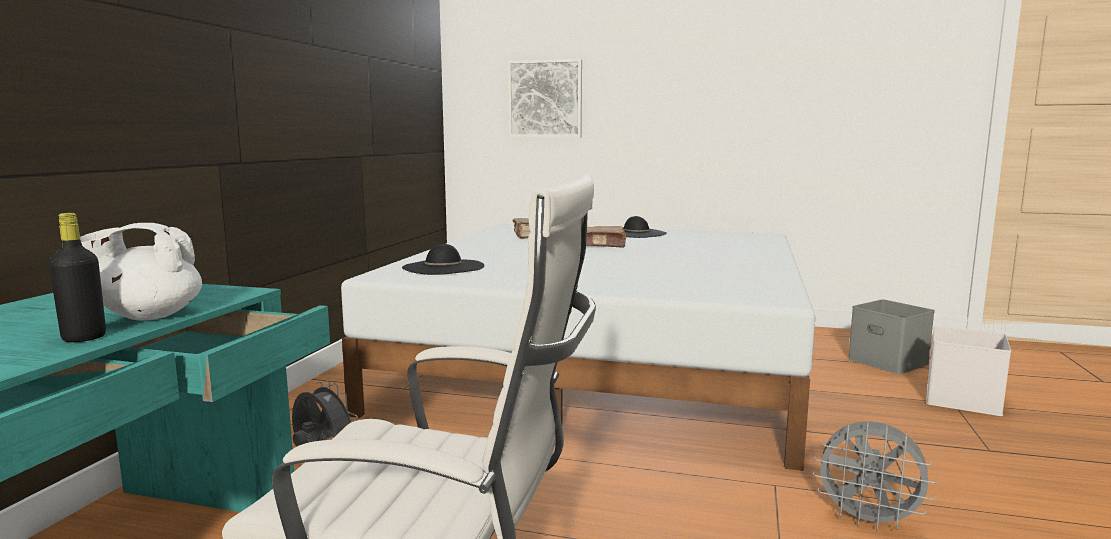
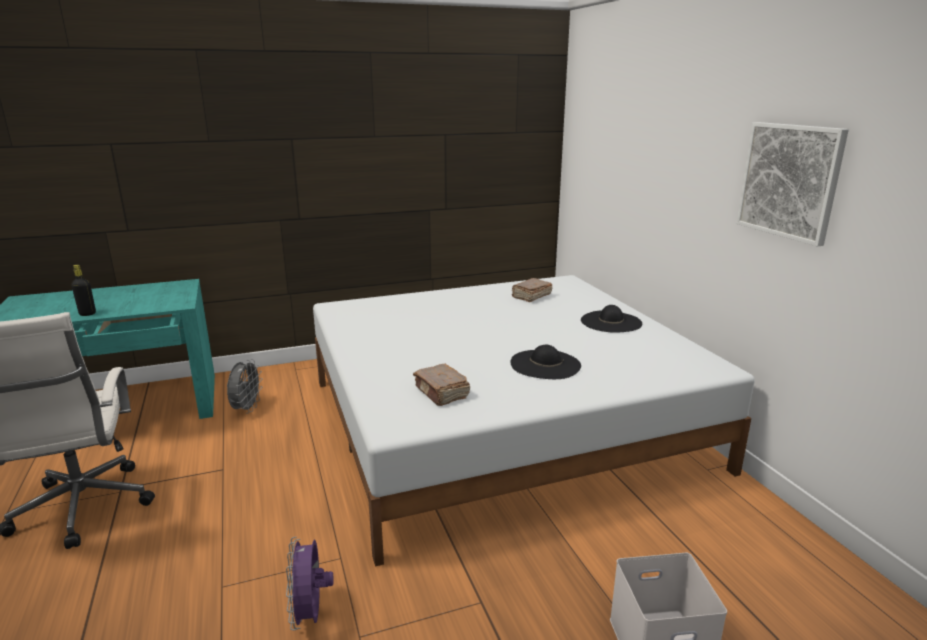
camera: 55 degrees right, 10 degrees up
white teapot [80,223,202,321] -> none
black hat [402,244,484,275] -> black hat moved to [510,345,581,379]
picture [508,59,582,137] -> picture moved to [736,122,849,246]
brown book [586,226,626,247] -> brown book moved to [413,364,470,406]
grey fan [813,421,937,531] -> purple fan [286,537,334,630]
grey storage box [848,299,935,374] -> none

